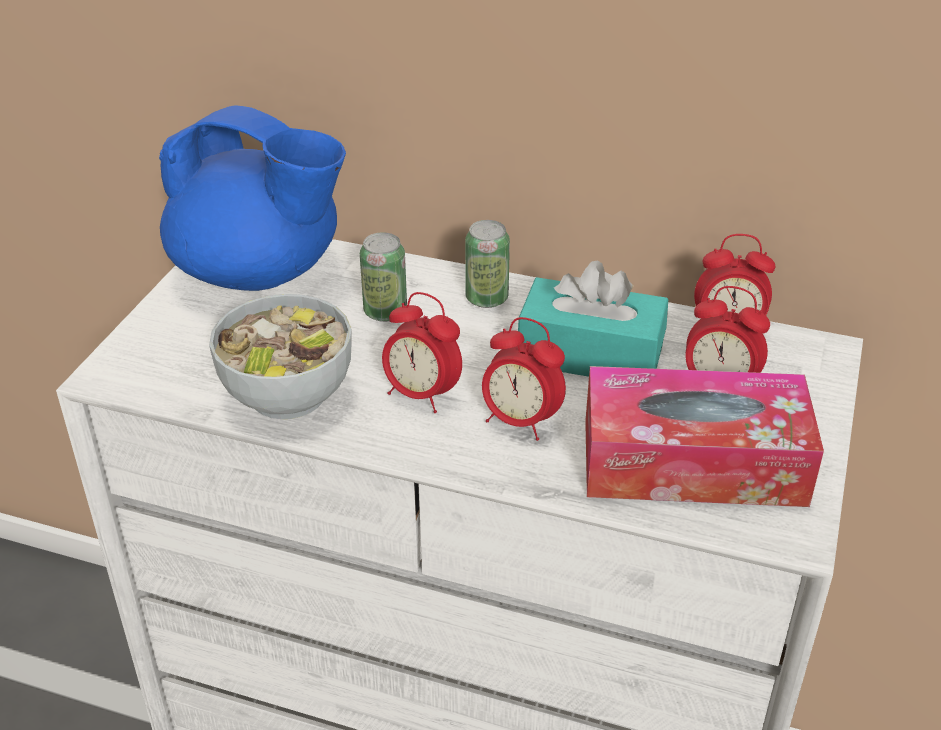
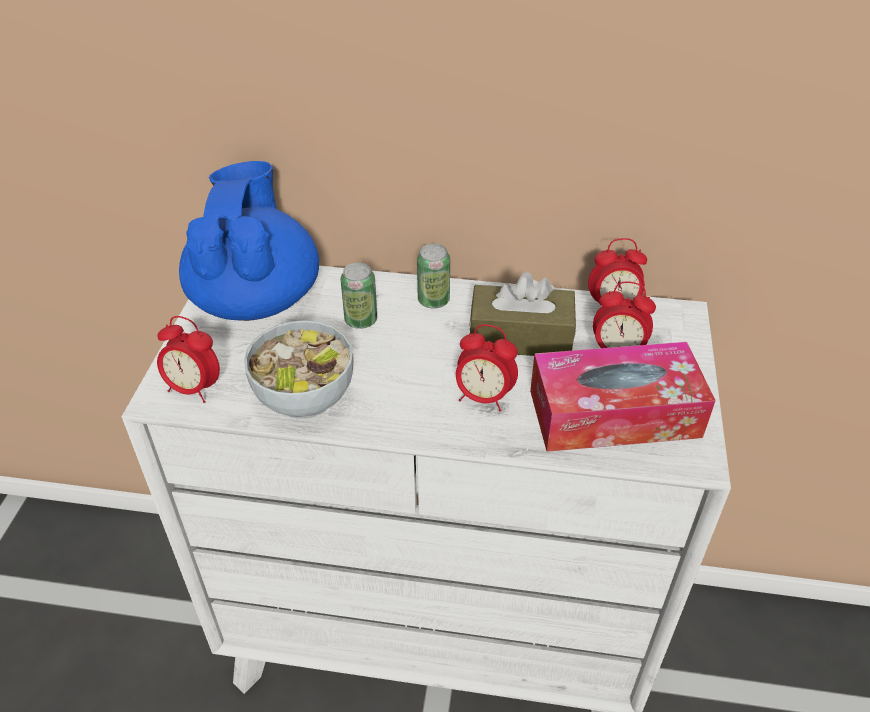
camera: 10 degrees left, 5 degrees up
blue teapot [159,105,346,291] -> blue teapot turned 105 degrees counterclockwise [179,161,319,321]
alarm clock [382,292,462,413] -> alarm clock moved to [157,316,220,403]
turquoise tissue box [518,261,668,377] -> brown tissue box [469,272,576,356]

